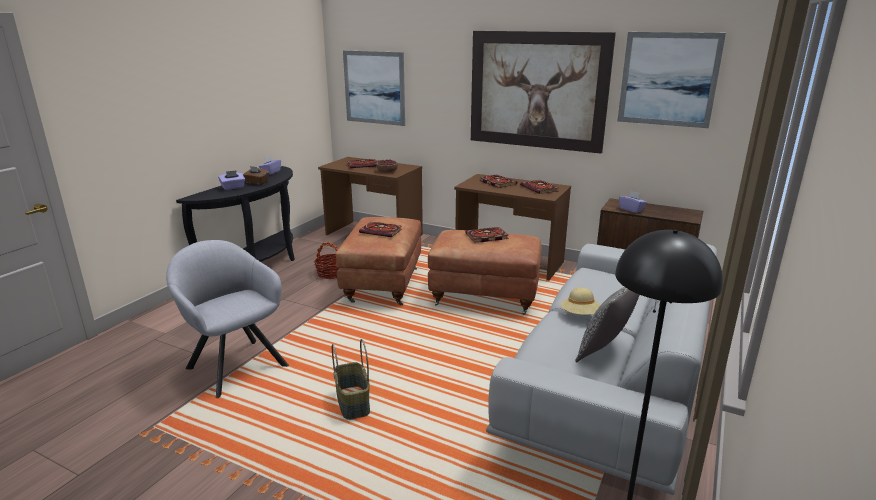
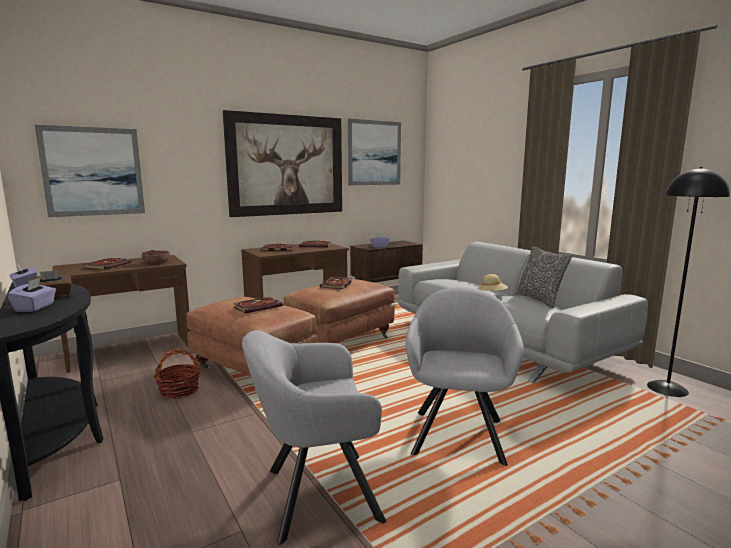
camera: 60 degrees left, 10 degrees down
basket [332,339,370,420] -> grey armchair [405,287,524,466]

